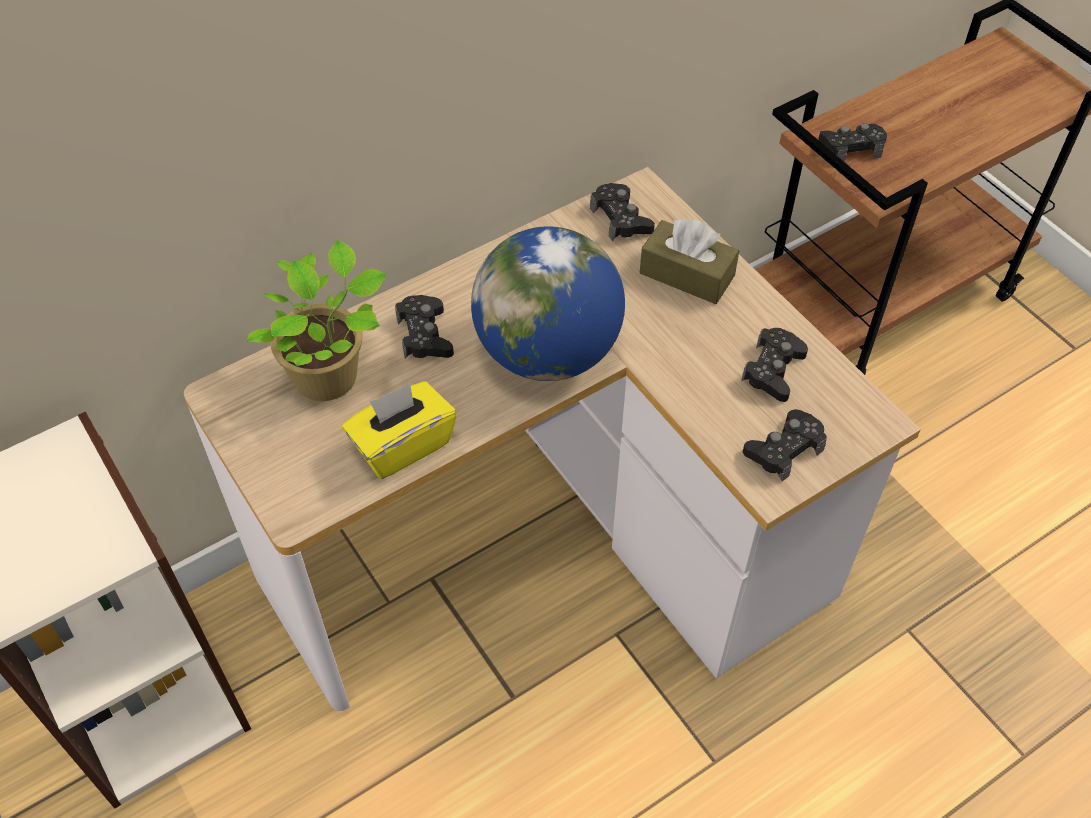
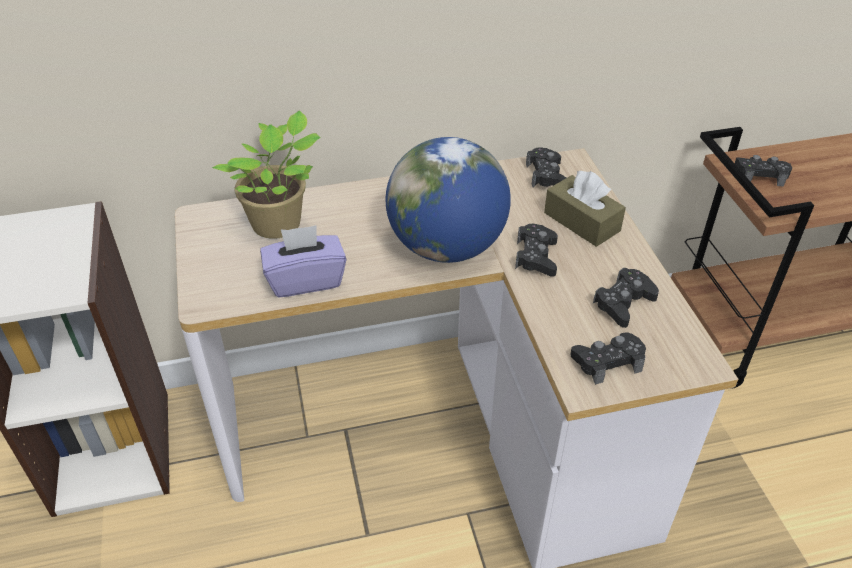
camera: 20 degrees right, 10 degrees down
yellow tissue box [342,381,457,479] -> purple tissue box [260,225,347,297]
black game controller [395,295,454,358] -> black game controller moved to [515,224,558,277]

